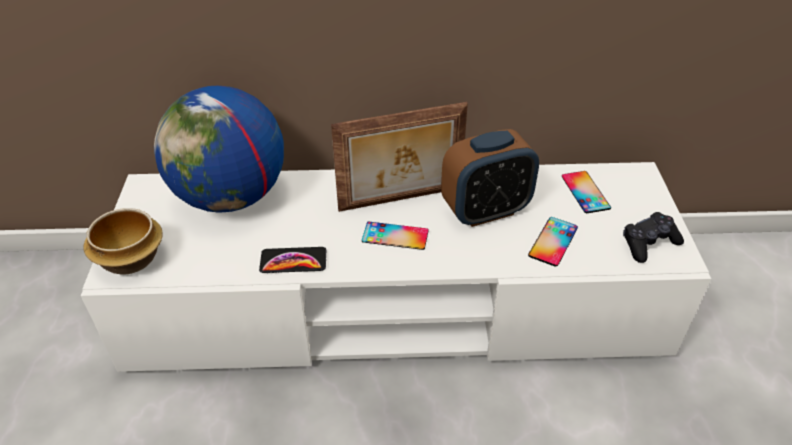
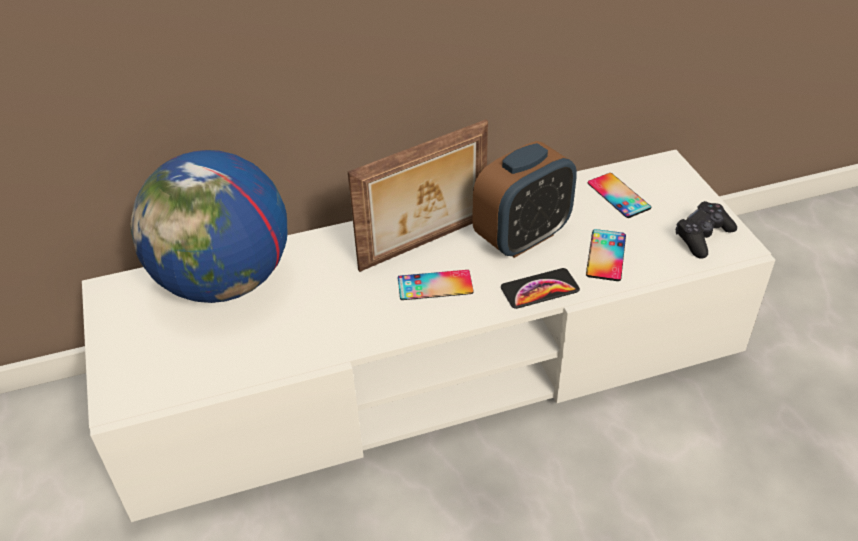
camera: 15 degrees left, 0 degrees up
bowl [83,208,163,274] -> none
phone [259,247,326,273] -> phone moved to [501,268,580,309]

